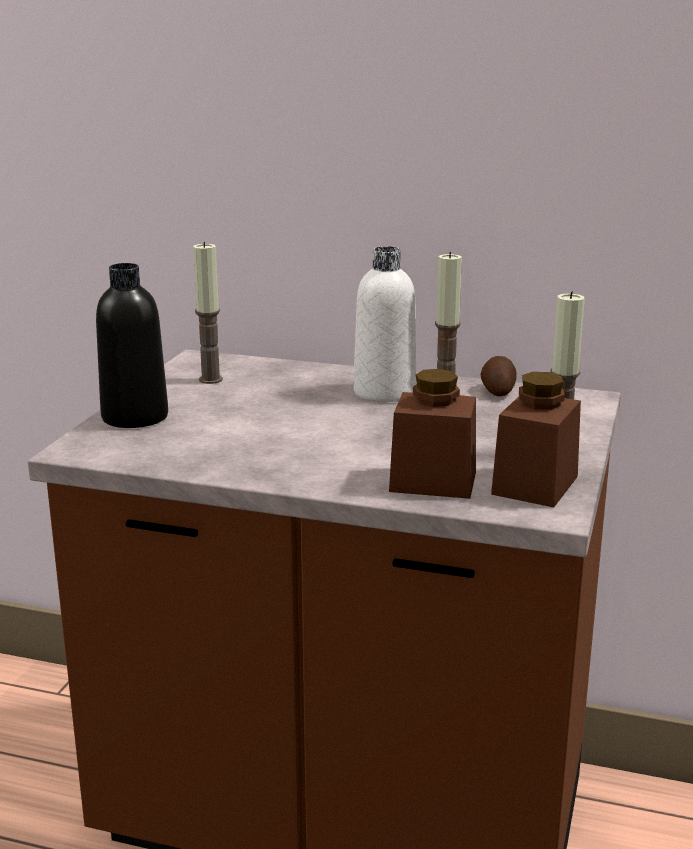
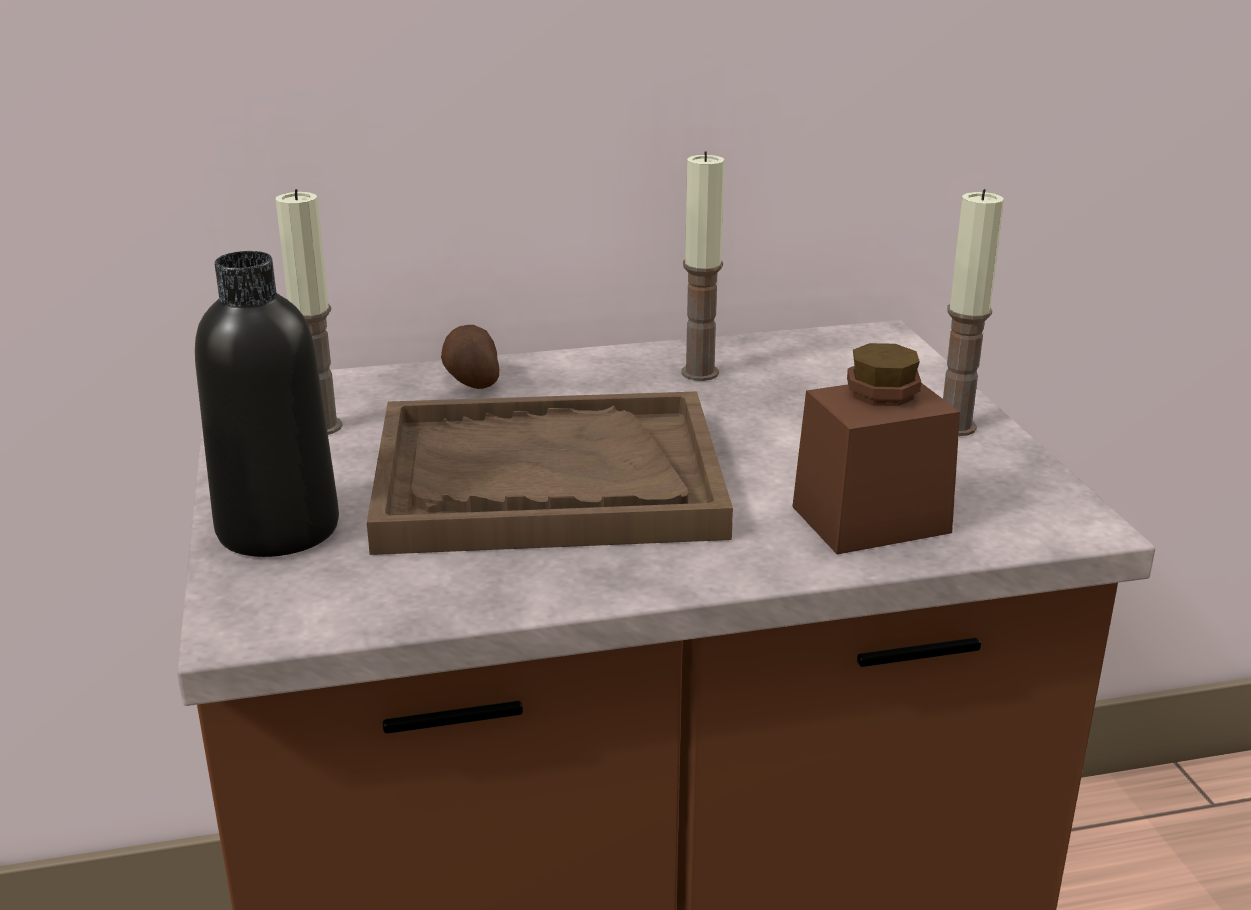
camera: 30 degrees left, 5 degrees up
white bottle [353,246,416,402] -> none
potato [480,356,517,396] -> potato moved to [441,325,499,389]
brown jar [491,372,581,507] -> none
none -> brown tray [367,391,733,555]

